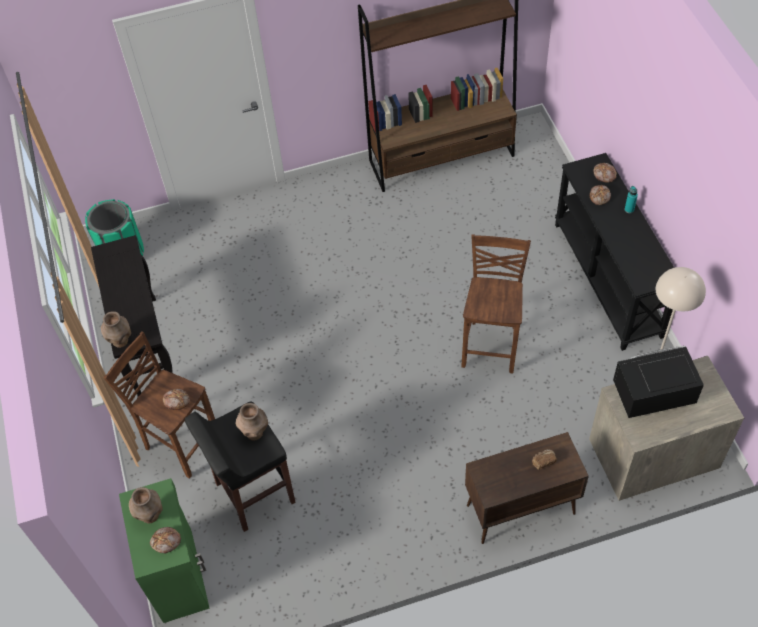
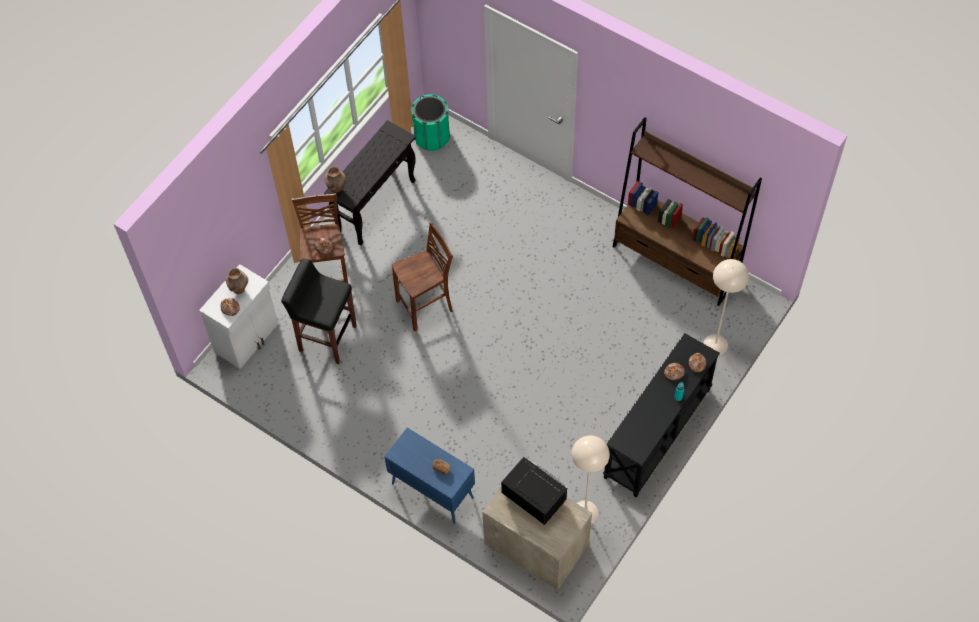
camera: 50 degrees right, 5 degrees up
green cabinet [119,478,210,623] -> white cabinet [199,264,279,369]
brown vase [236,403,268,441] -> none
brown stool [461,234,531,373] -> brown stool moved to [392,222,453,332]
brown cabinet [465,432,589,544] -> blue cabinet [384,427,475,524]
none -> beige floor lamp [703,259,749,355]

